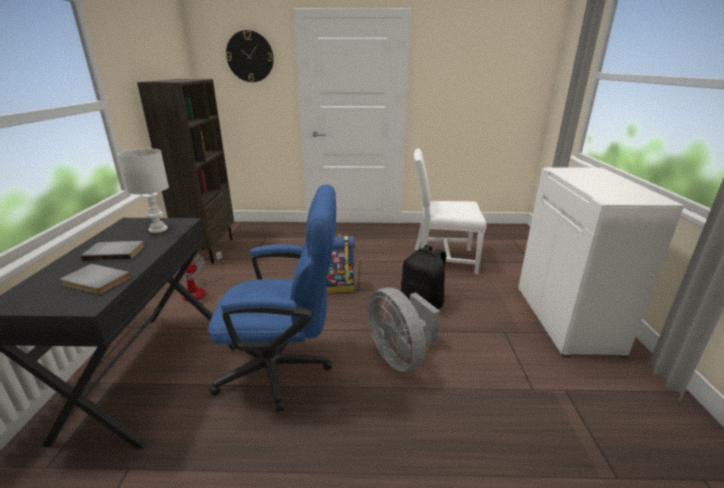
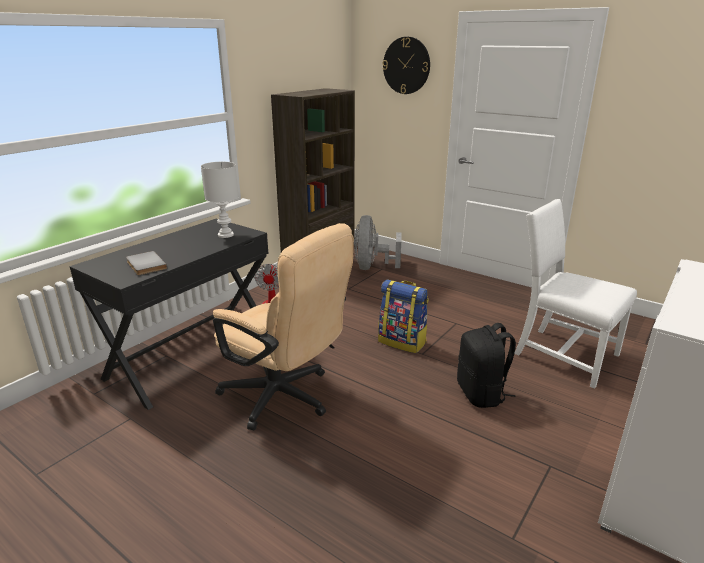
camera: 35 degrees right, 0 degrees up
grey book [80,241,145,261] -> none
blue office chair [208,184,336,412] -> beige office chair [213,223,354,431]
grey fan [367,287,440,372] -> grey fan moved to [354,215,402,270]

